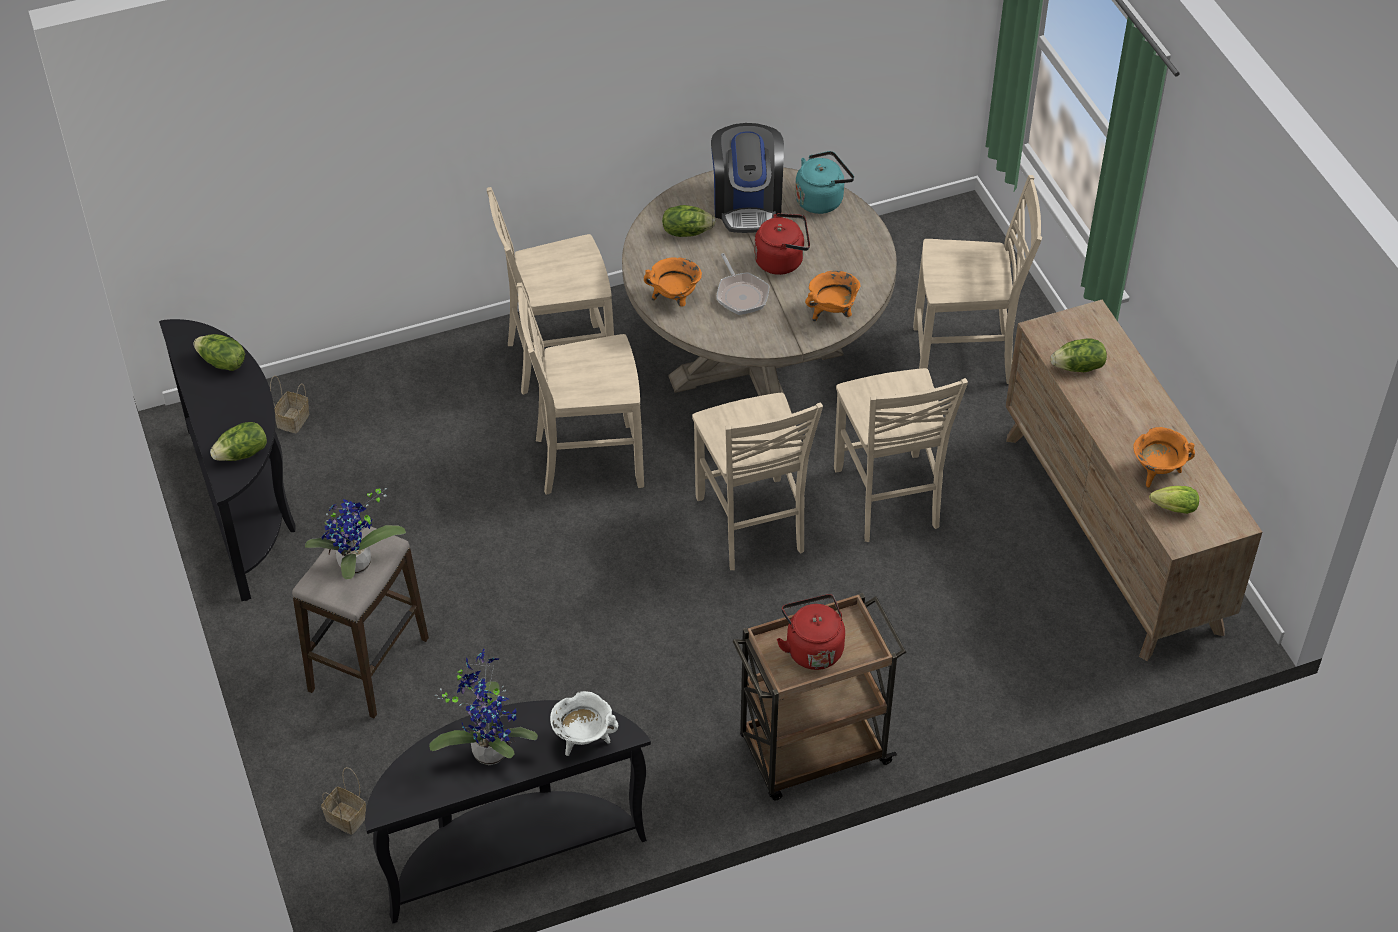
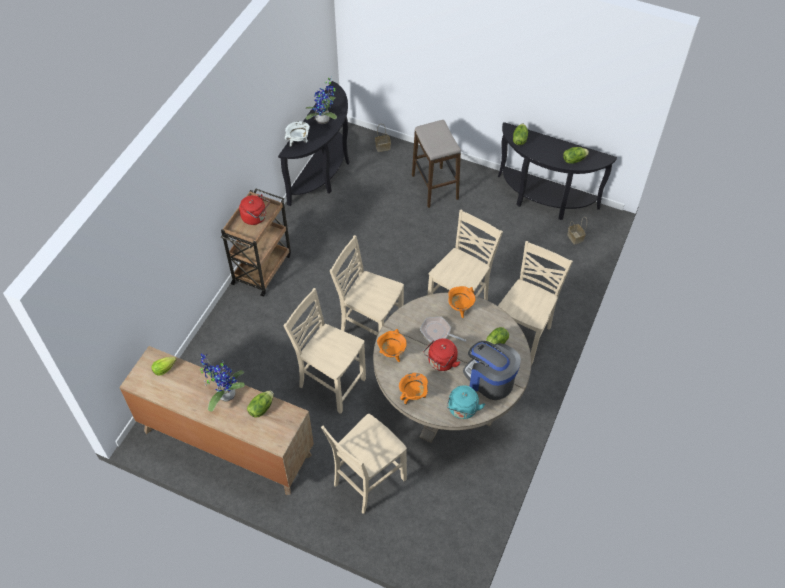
camera: 135 degrees right, 5 degrees up
potted plant [305,488,406,580] -> potted plant moved to [200,354,245,412]
orange cooking pot [1133,427,1195,488] -> orange cooking pot moved to [399,373,428,405]

